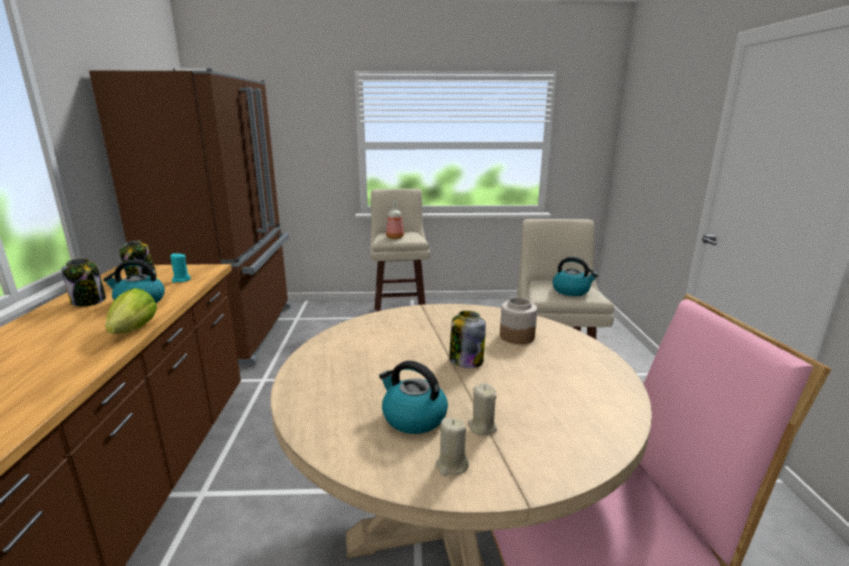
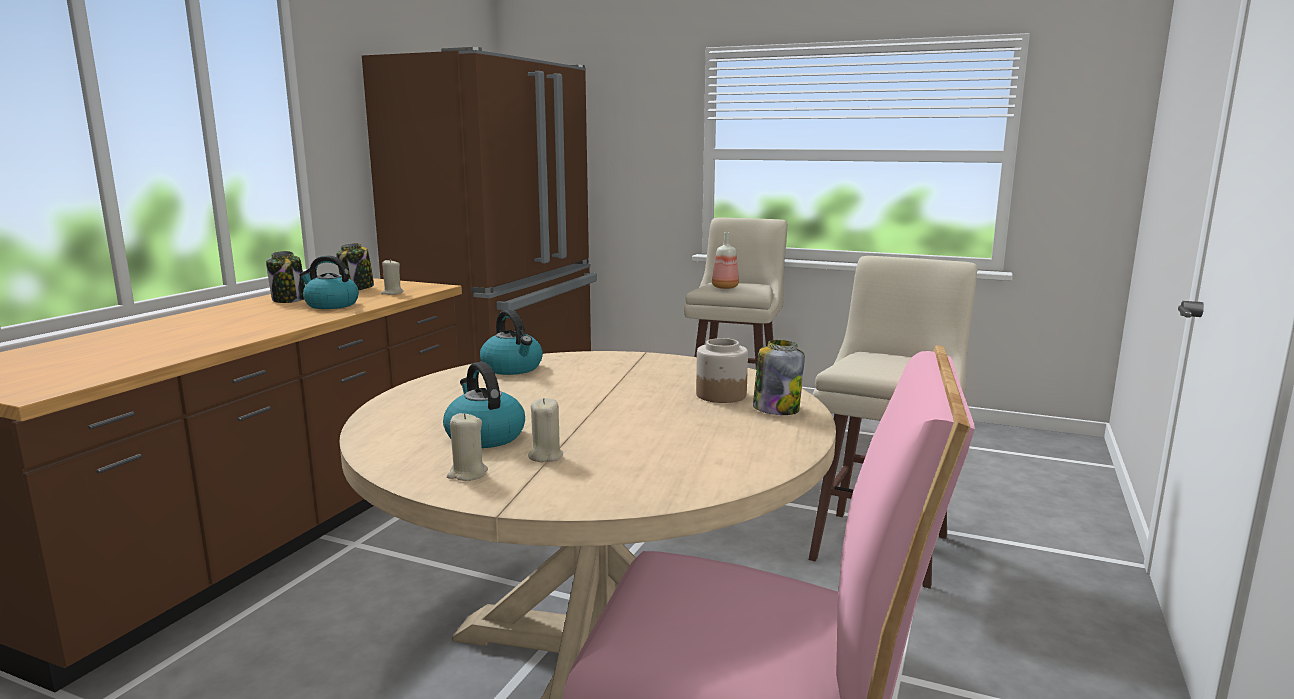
camera: 25 degrees right, 5 degrees down
lettuce [105,288,157,334] -> none
turquoise candle [170,253,191,283] -> beige candle [381,259,404,295]
jar [449,311,486,368] -> jar moved to [753,340,805,415]
kettle [552,257,598,296] -> kettle moved to [480,310,543,375]

